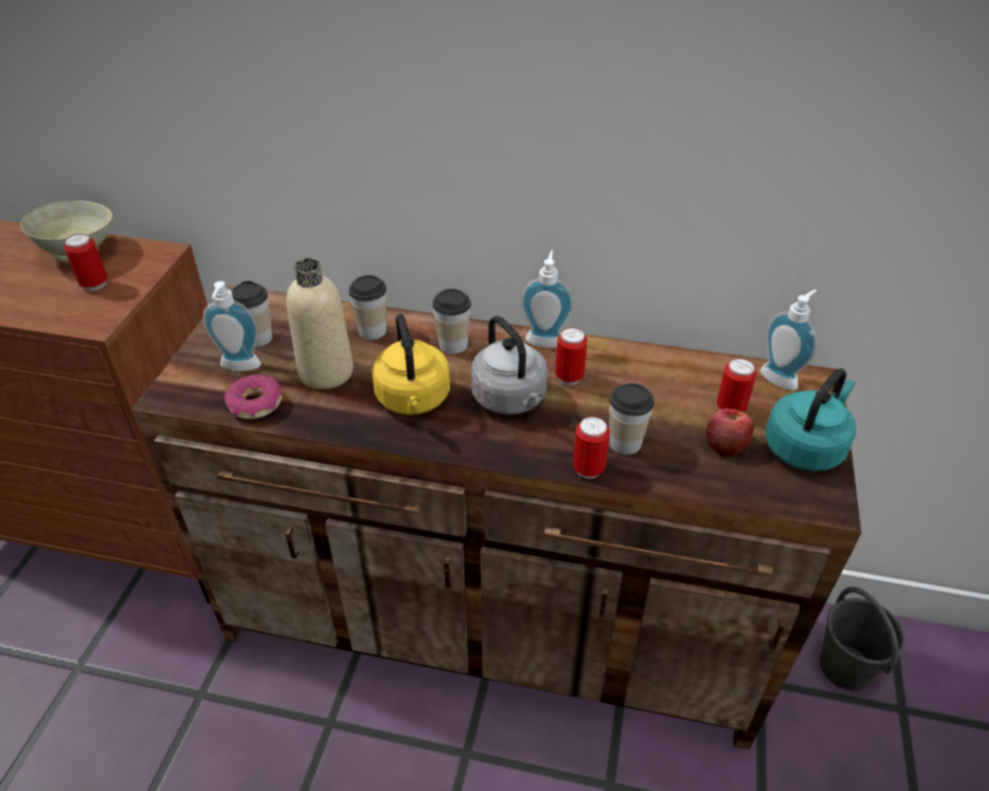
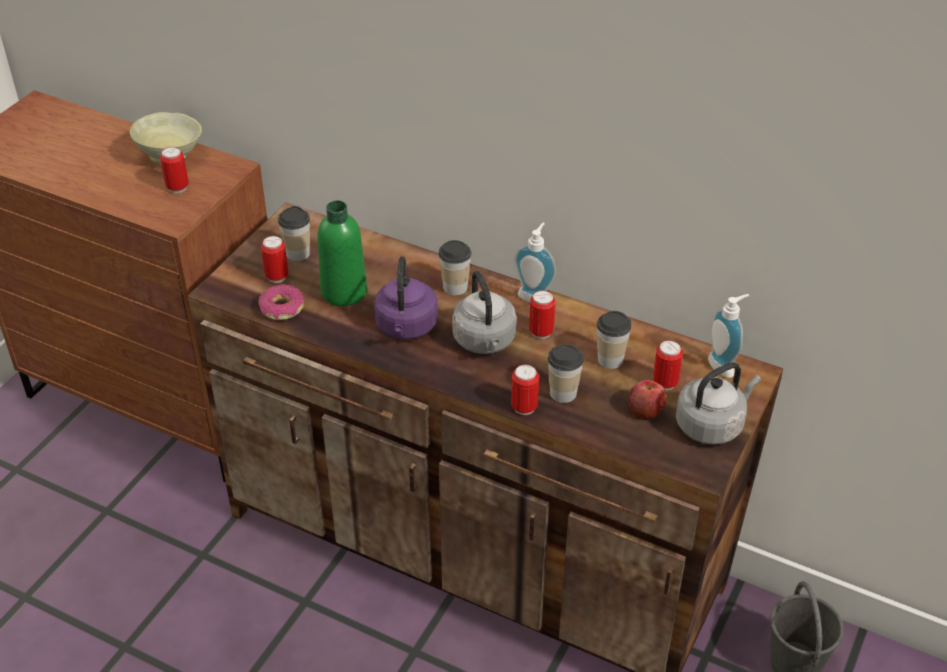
camera: 15 degrees right, 0 degrees up
soap dispenser [202,281,261,371] -> can [261,236,288,283]
beige bottle [286,258,353,389] -> green bottle [317,200,367,306]
cup [349,275,387,340] -> cup moved to [597,311,631,369]
yellow kettle [372,314,450,415] -> purple kettle [374,256,438,340]
turquoise kettle [766,368,856,471] -> grey kettle [676,362,761,445]

